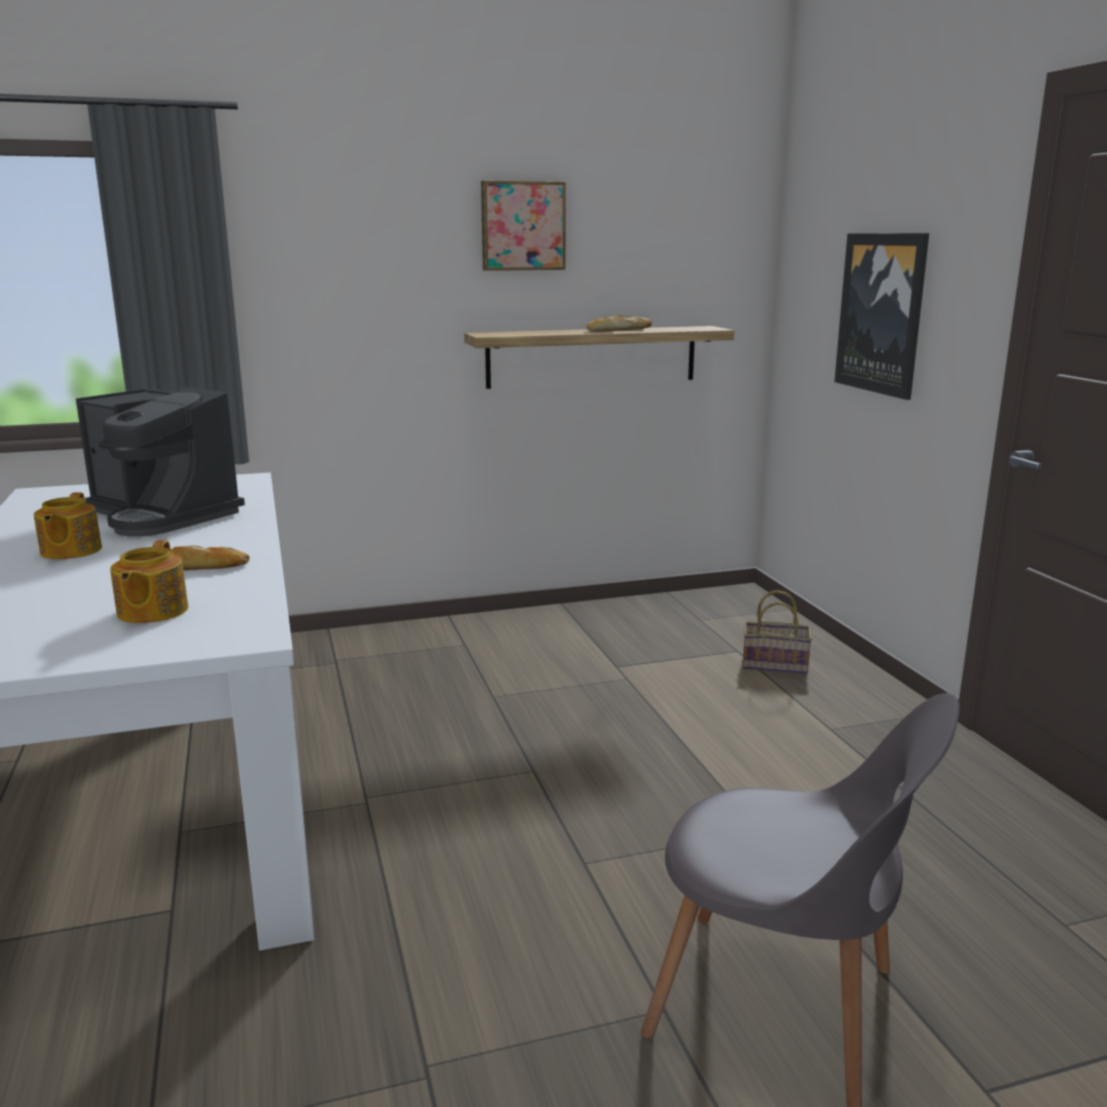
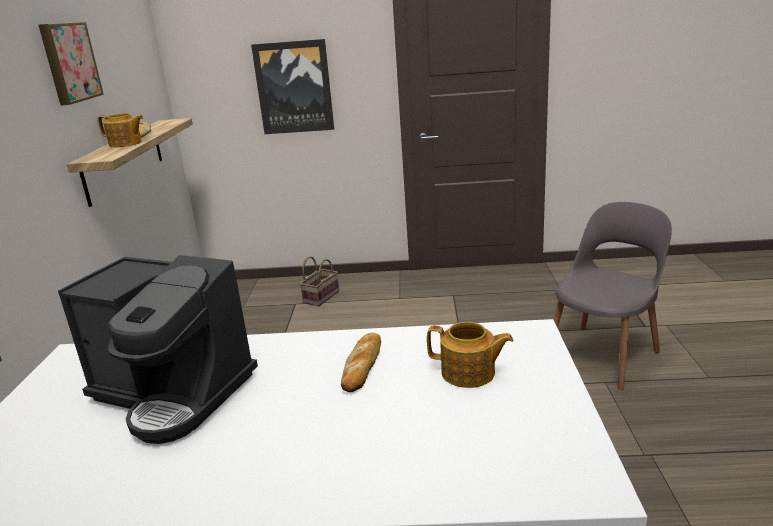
camera: 70 degrees left, 5 degrees up
teapot [34,492,102,559] -> teapot moved to [98,113,143,147]
coffee machine [76,387,245,537] -> coffee machine turned 60 degrees clockwise [58,255,258,444]

